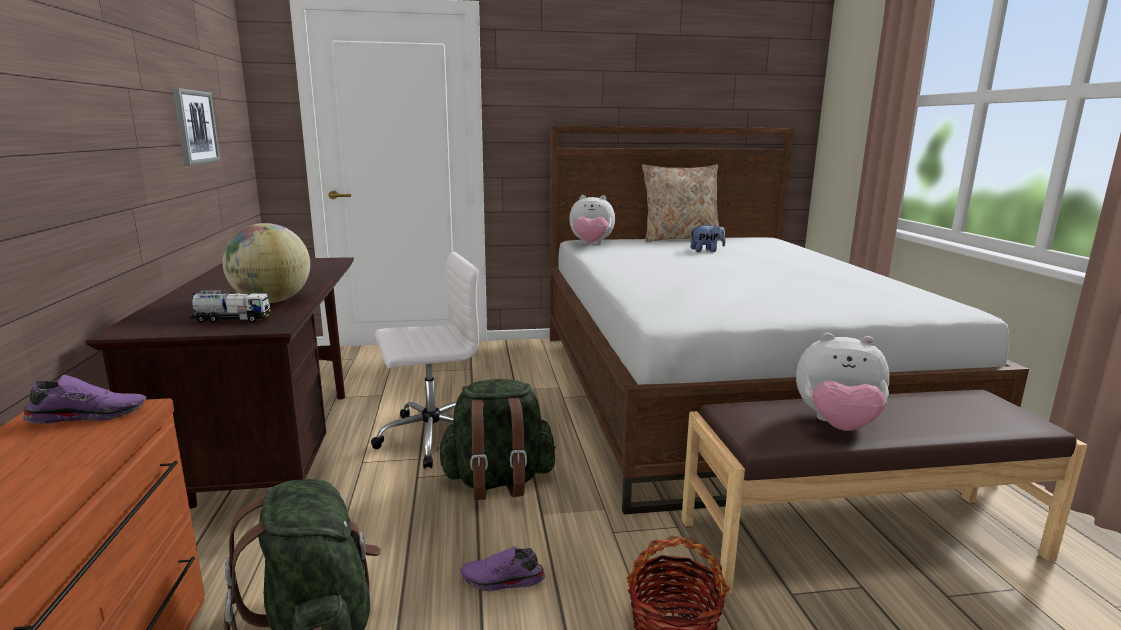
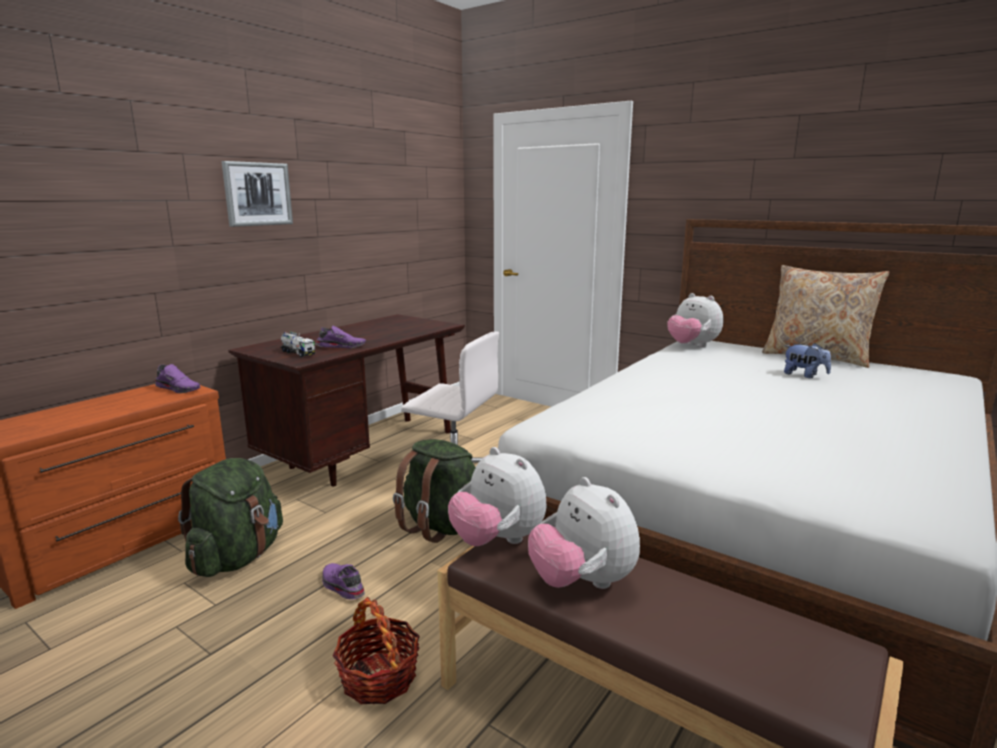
camera: 45 degrees right, 0 degrees up
picture [172,88,221,166] -> picture moved to [222,161,293,227]
globe [222,223,310,303] -> purple shoe [316,326,366,348]
none -> plush toy [448,447,546,546]

